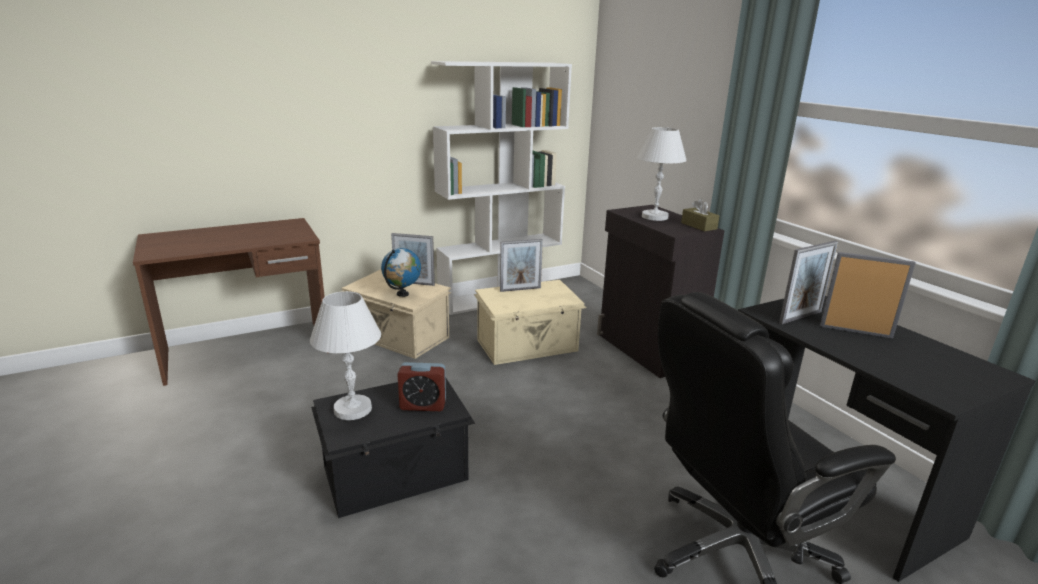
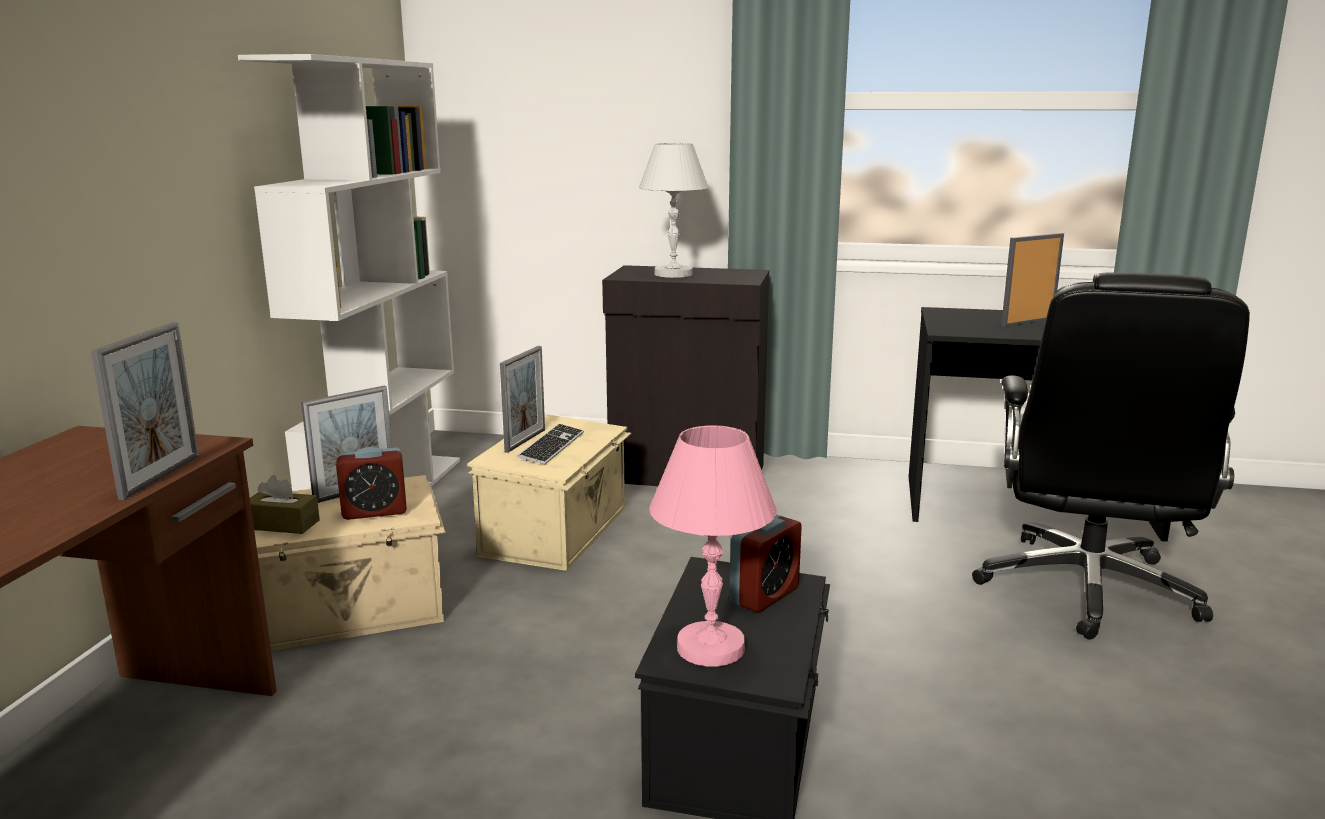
camera: 50 degrees left, 5 degrees down
white table lamp [310,291,381,420] -> pink table lamp [649,426,777,666]
globe [381,248,421,297] -> alarm clock [336,447,407,520]
brown tissue box [681,198,719,231] -> brown tissue box moved to [250,475,320,534]
picture frame [779,241,838,324] -> picture frame moved to [91,322,199,500]
none -> keyboard [518,424,584,464]

